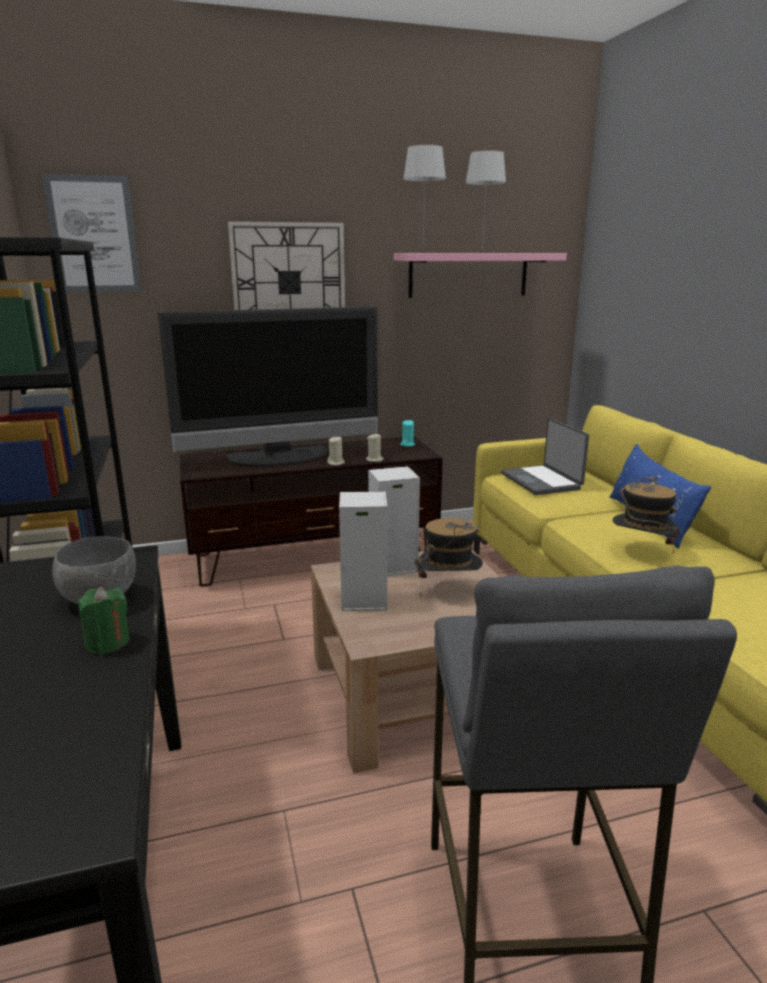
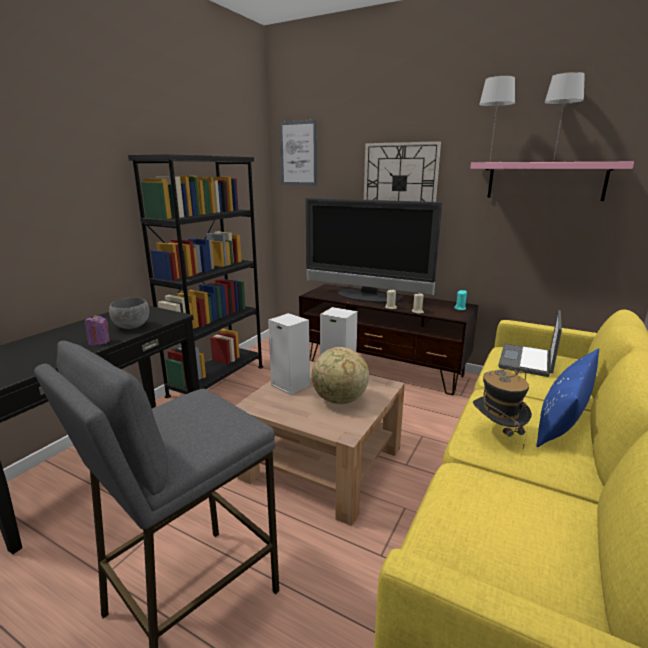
camera: 45 degrees right, 0 degrees up
green candle [78,587,130,654] -> purple candle [85,315,110,345]
hat [415,518,483,596] -> globe [312,347,369,404]

